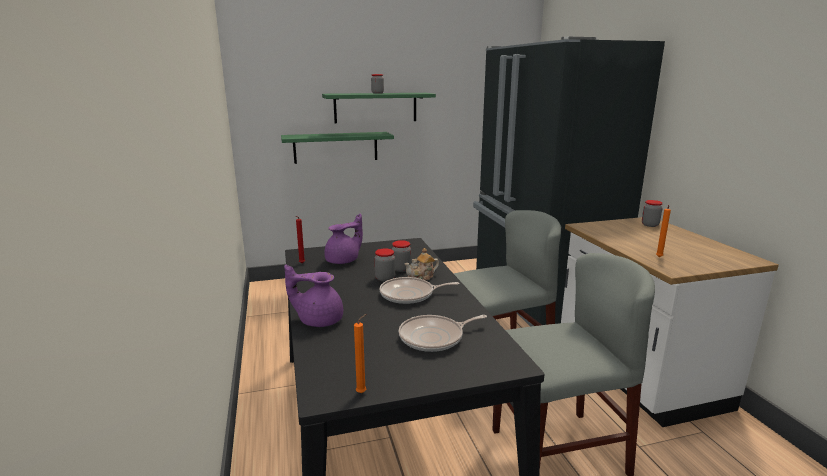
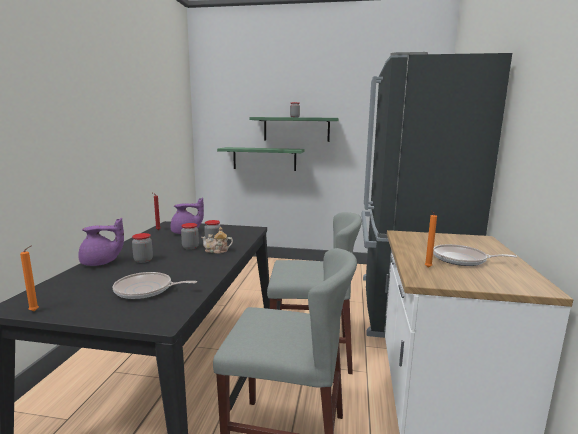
camera: 25 degrees right, 5 degrees down
purple teapot [284,265,343,327] -> purple teapot turned 135 degrees clockwise [78,218,124,266]
frying pan [380,277,459,304] -> frying pan moved to [433,244,517,266]
jar [642,200,663,227] -> jar moved to [132,233,153,263]

